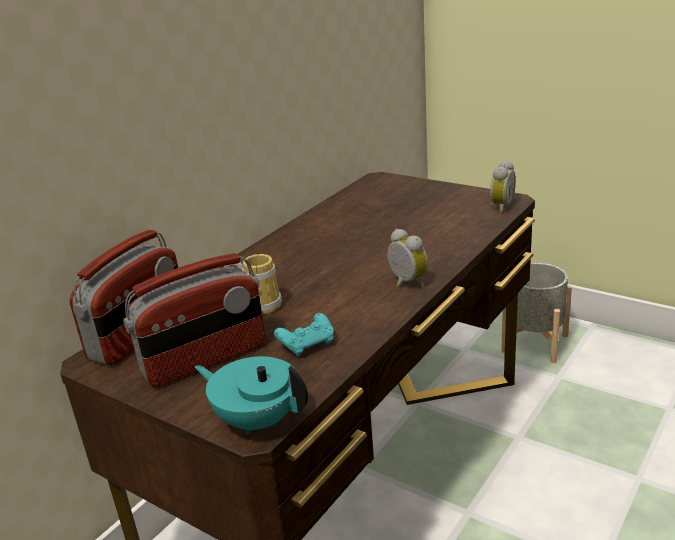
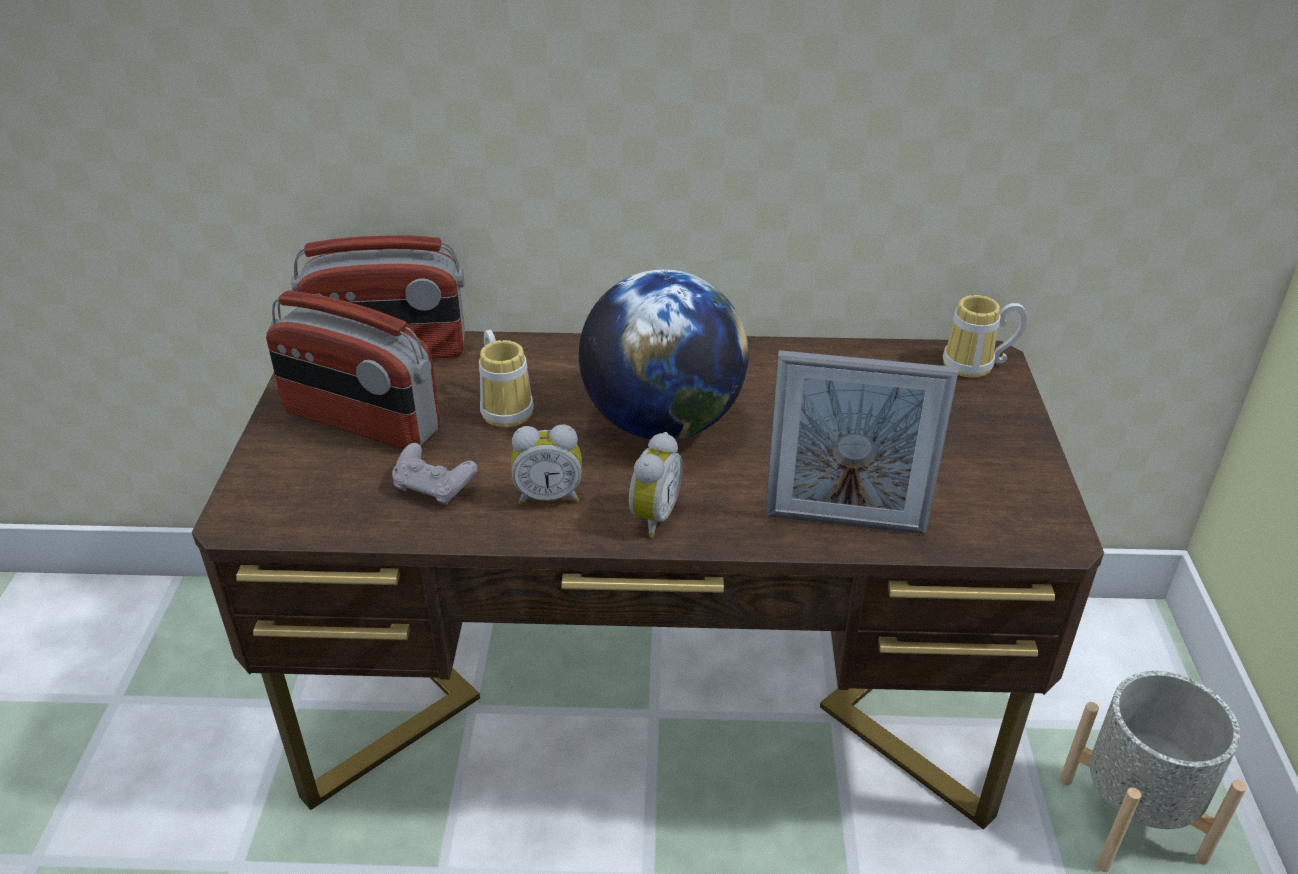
camera: 55 degrees right, 10 degrees up
turquoise teapot [195,356,308,434] -> none
turquoise game controller [274,313,334,356] -> grey game controller [392,443,478,505]
alarm clock [490,160,516,213] -> alarm clock moved to [511,424,582,505]
none -> globe [579,269,749,439]
none -> picture frame [765,350,958,535]
none -> mug [943,295,1027,378]

